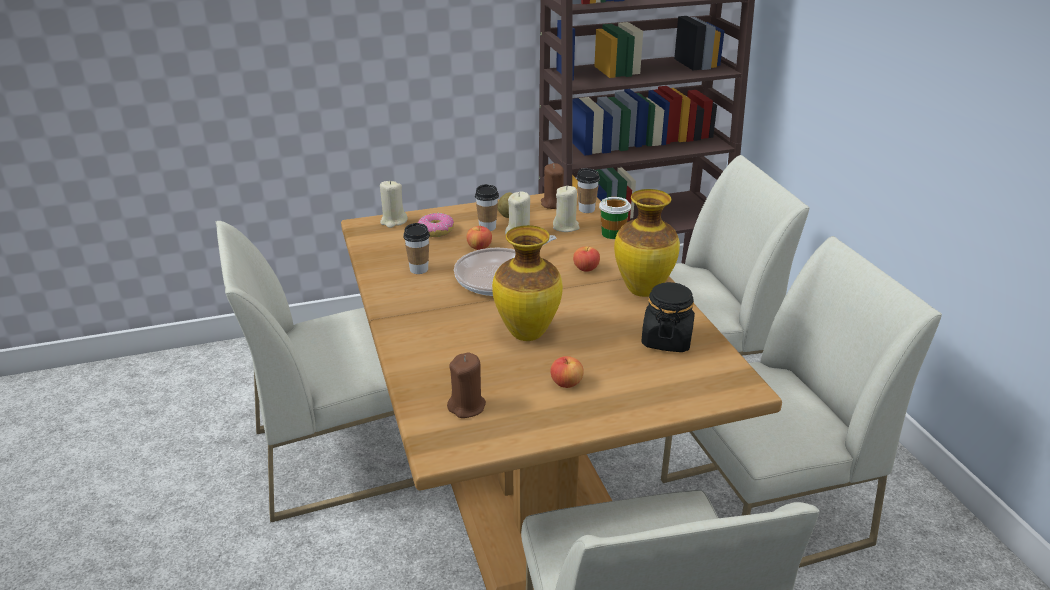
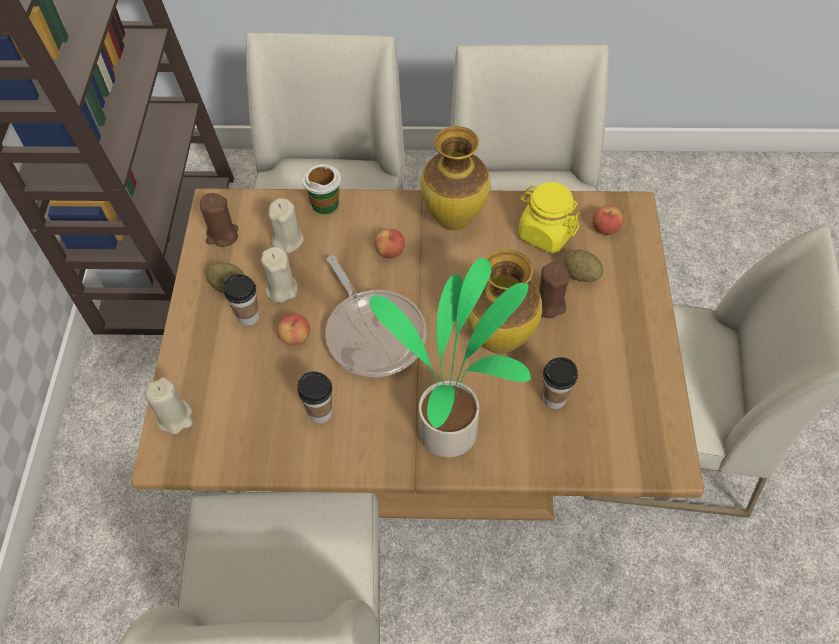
camera: 70 degrees left, 25 degrees up
donut [418,213,454,237] -> none
brown candle [447,352,486,418] -> brown candle moved to [539,262,569,318]
apple [550,356,584,388] -> apple moved to [592,206,623,235]
cup [577,168,600,213] -> cup moved to [543,357,578,409]
black jar [641,282,695,352] -> yellow jar [518,182,580,253]
none -> potted plant [370,258,531,457]
none -> potato [563,250,603,282]

